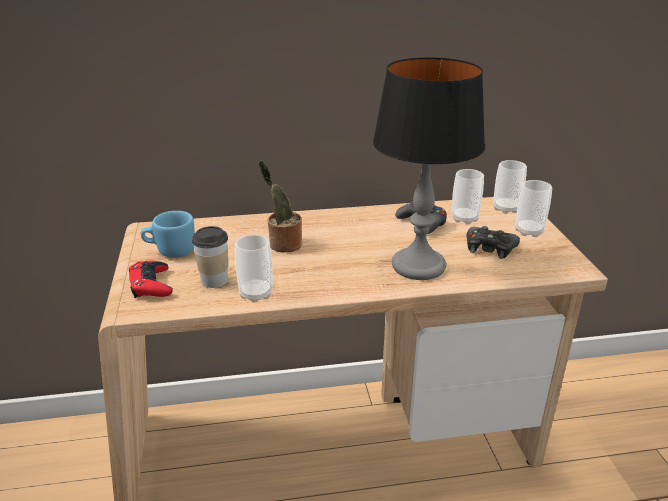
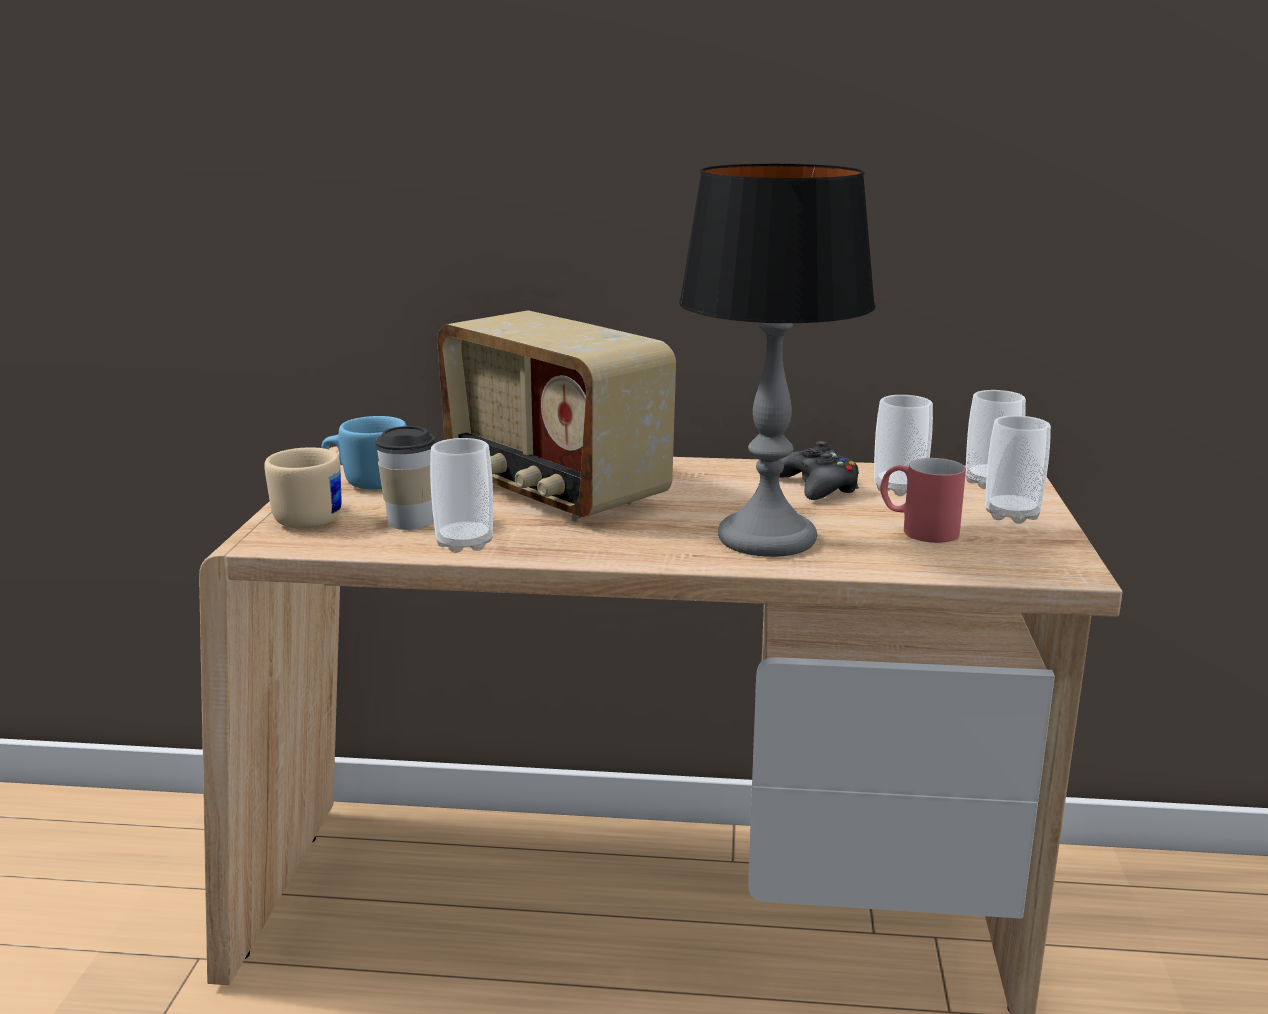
camera: 15 degrees right, 10 degrees down
red game controller [129,261,173,298] -> beige mug [264,447,341,528]
potted plant [259,160,302,253] -> radio [437,311,676,522]
black game controller [466,226,520,259] -> red mug [880,458,966,543]

